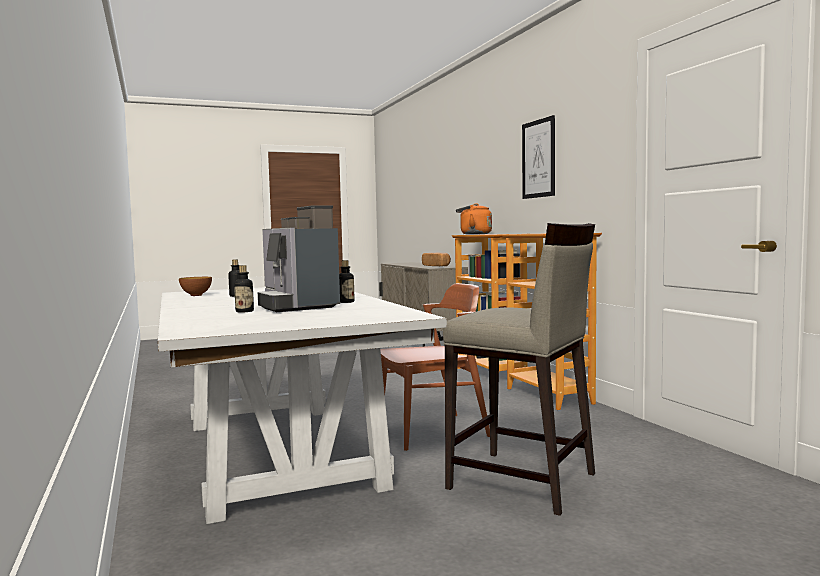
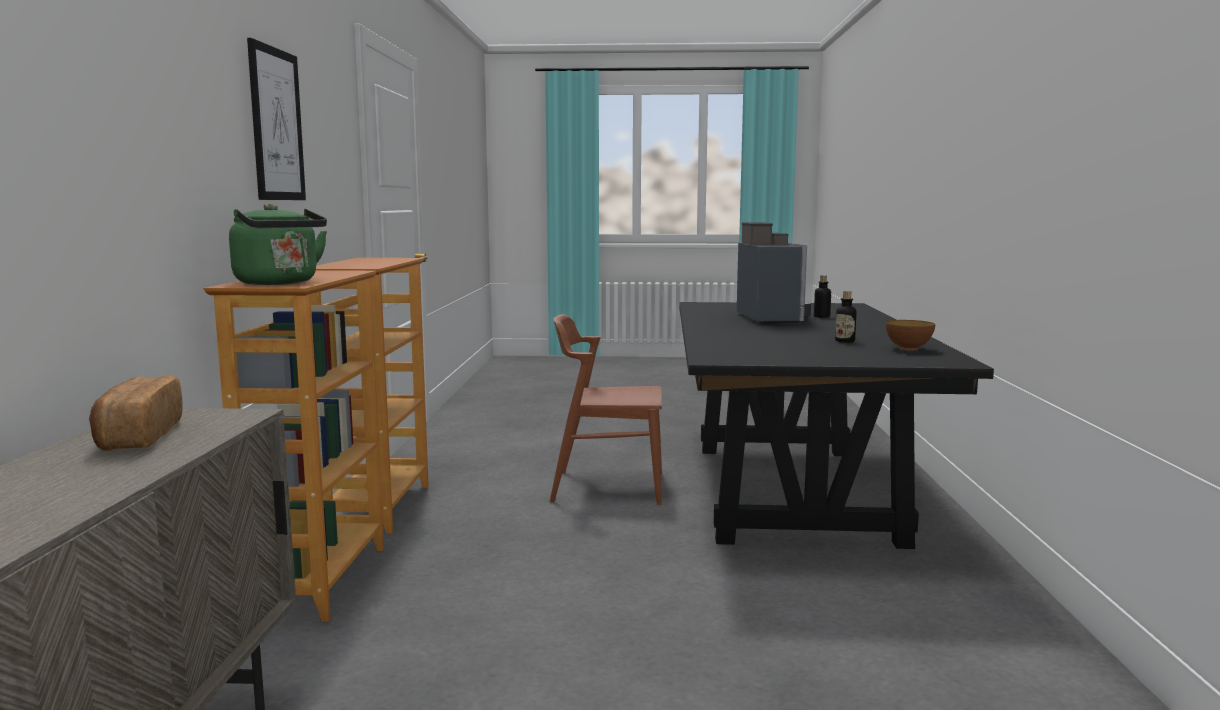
camera: 155 degrees left, 5 degrees up
white dining table [158,287,447,524] -> black dining table [679,302,994,549]
bottle [339,260,355,303] -> none
beige stool [443,223,595,516] -> none
orange kettle [456,203,492,235] -> green kettle [229,204,327,285]

